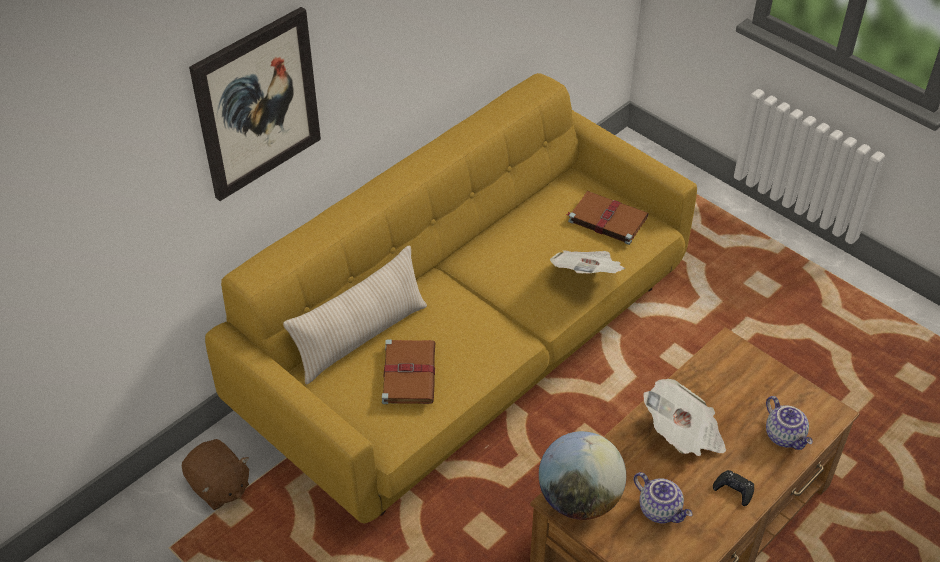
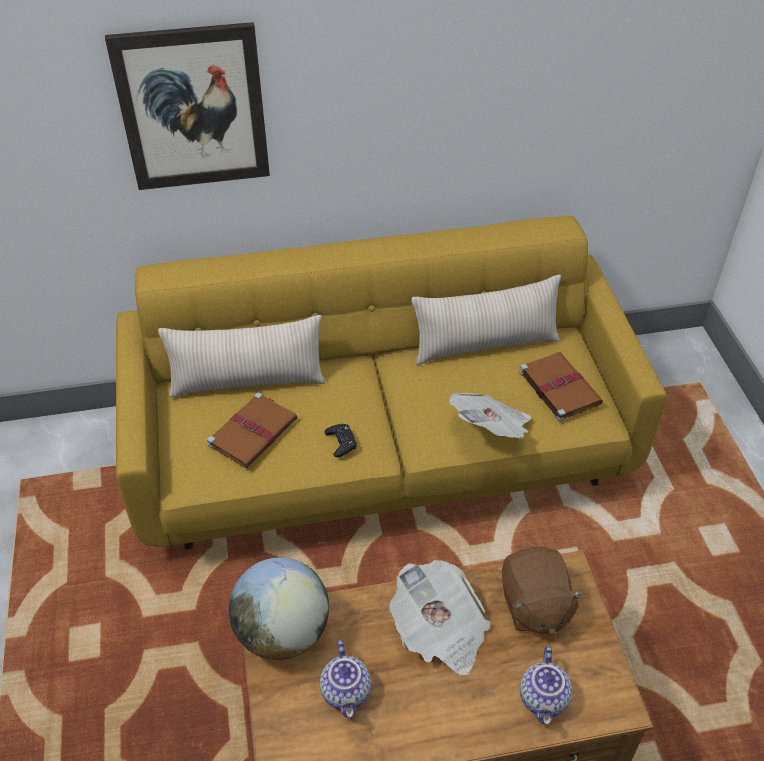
camera: 35 degrees right, 0 degrees up
brown plush toy [182,439,249,510] -> brown plush toy moved to [502,547,585,636]
black game controller [713,470,754,506] -> black game controller moved to [324,424,357,457]
none -> beige pillow [411,275,561,365]

